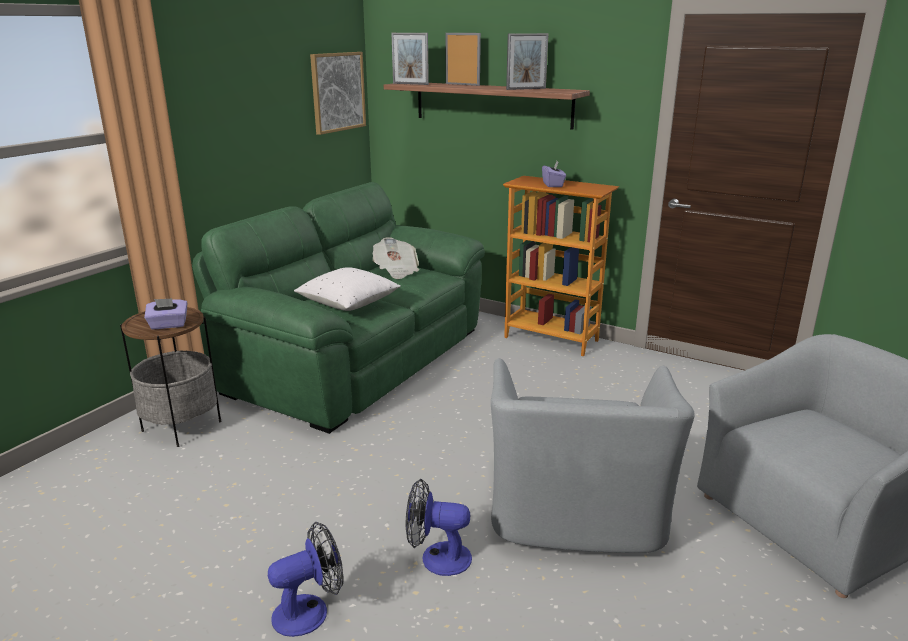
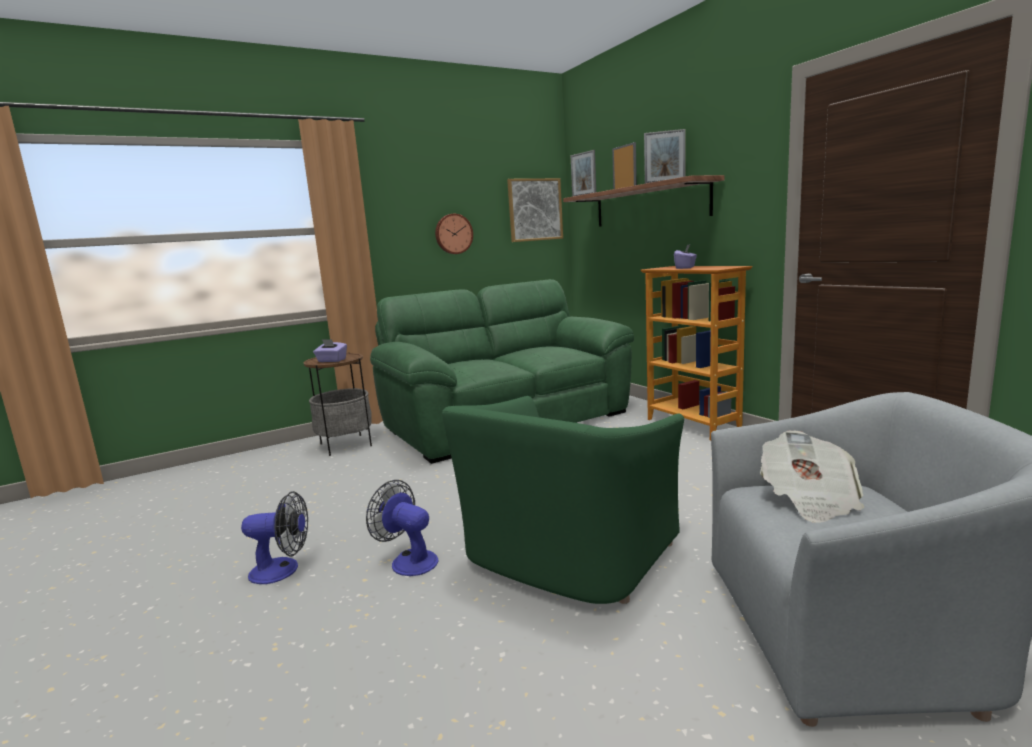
camera: 30 degrees right, 10 degrees down
white pillow [294,267,401,311] -> none
newspaper [372,237,419,279] -> newspaper moved to [760,430,864,523]
grey armchair [491,358,695,553] -> green armchair [442,396,684,604]
none -> wall clock [435,214,473,254]

